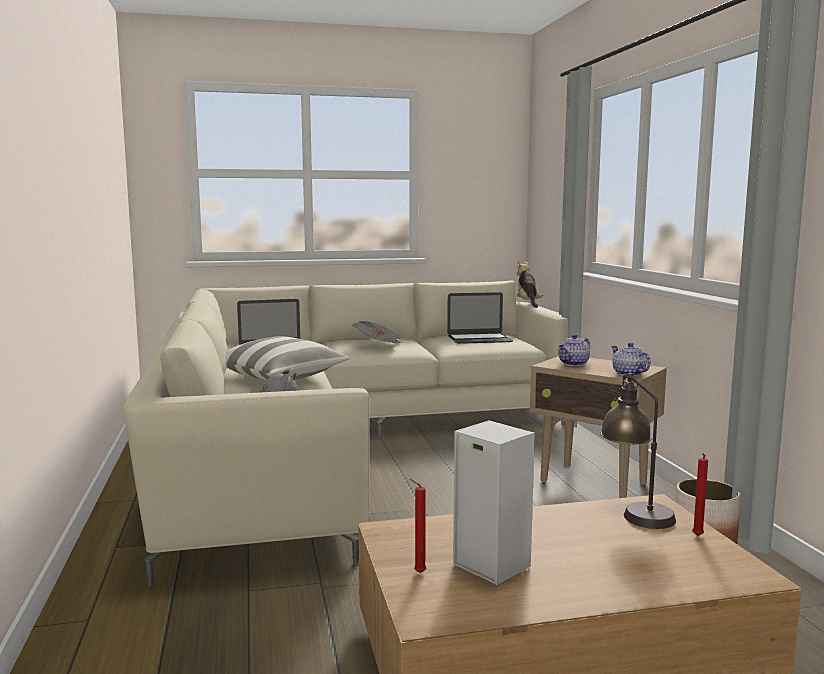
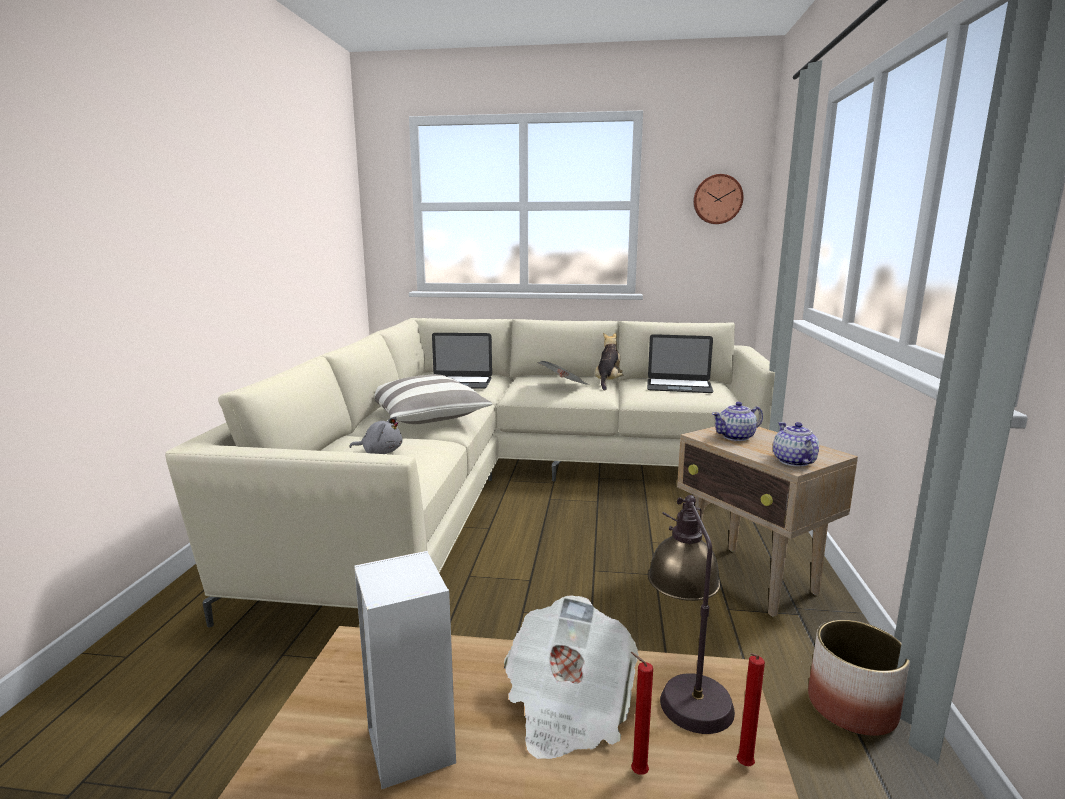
camera: 20 degrees right, 5 degrees up
red candle [410,479,426,573] -> red candle moved to [631,652,653,775]
plush toy [516,261,543,308] -> plush toy moved to [595,333,623,391]
none -> newspaper [504,595,639,759]
none -> wall clock [693,174,743,224]

